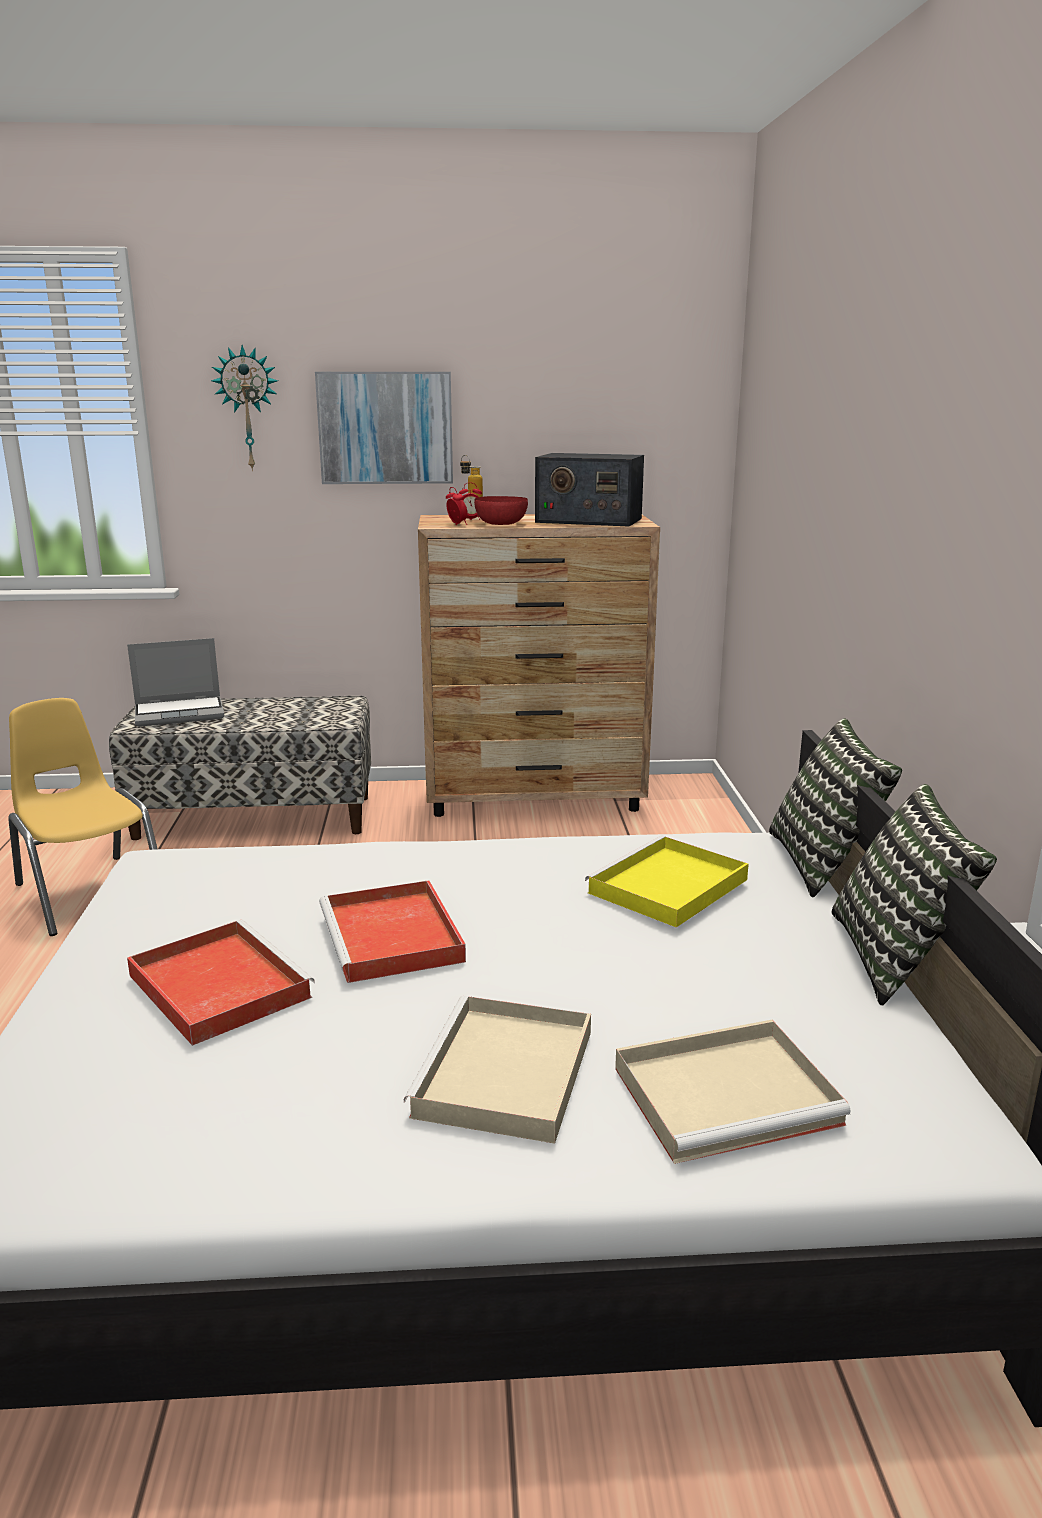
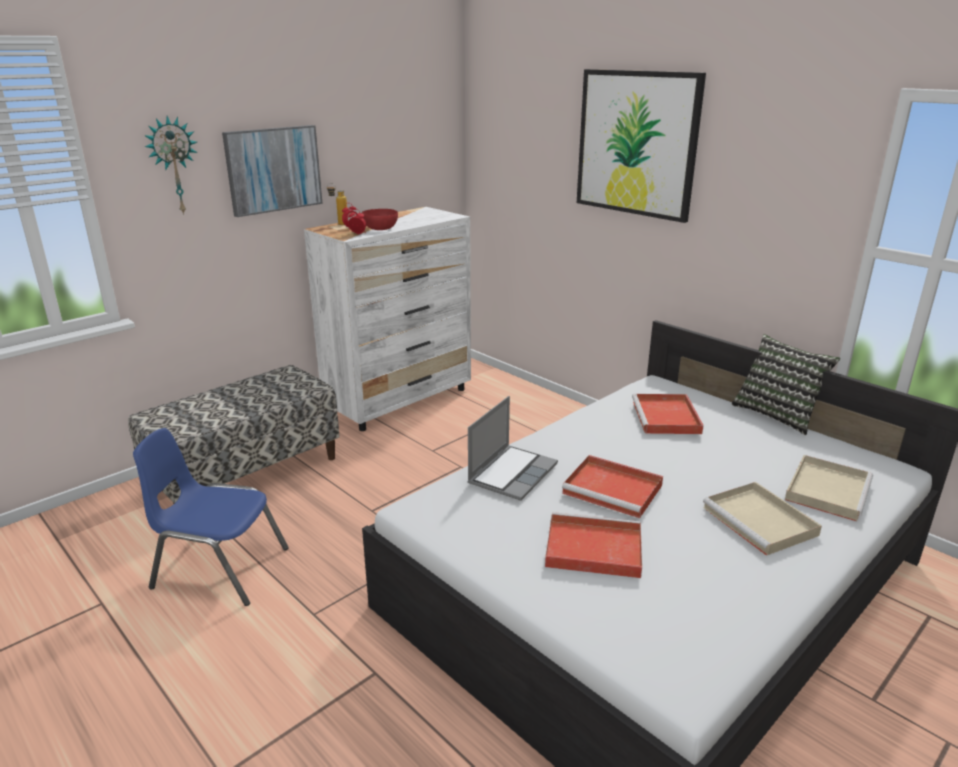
camera: 40 degrees left, 5 degrees up
yellow chair [8,698,158,936] -> blue chair [133,428,289,606]
laptop [127,638,224,727] -> laptop moved to [468,396,558,501]
brown dresser [418,514,660,817] -> white dresser [304,207,471,431]
radio [535,453,644,527] -> none
yellow tray [585,836,749,927] -> red tray [632,394,704,434]
pillow [769,718,902,898] -> none
none -> picture [577,69,706,223]

